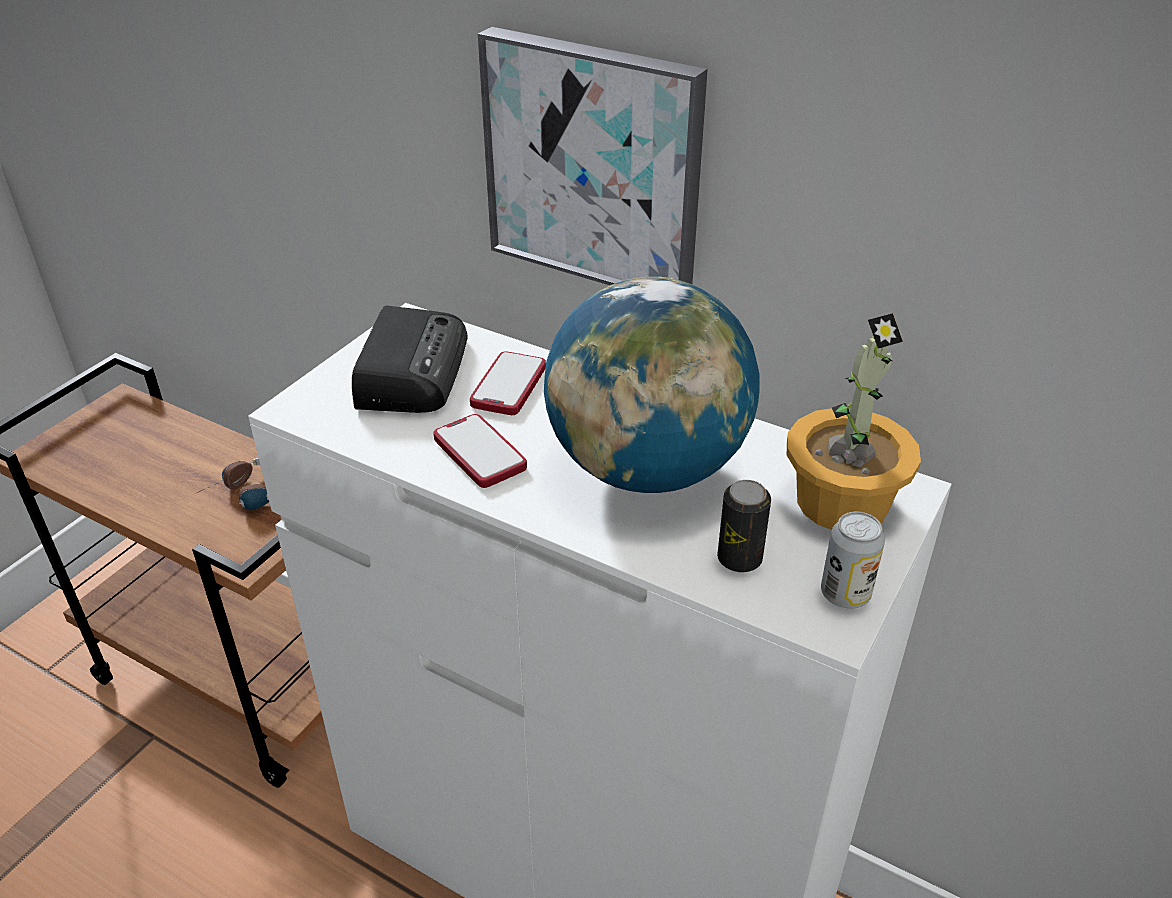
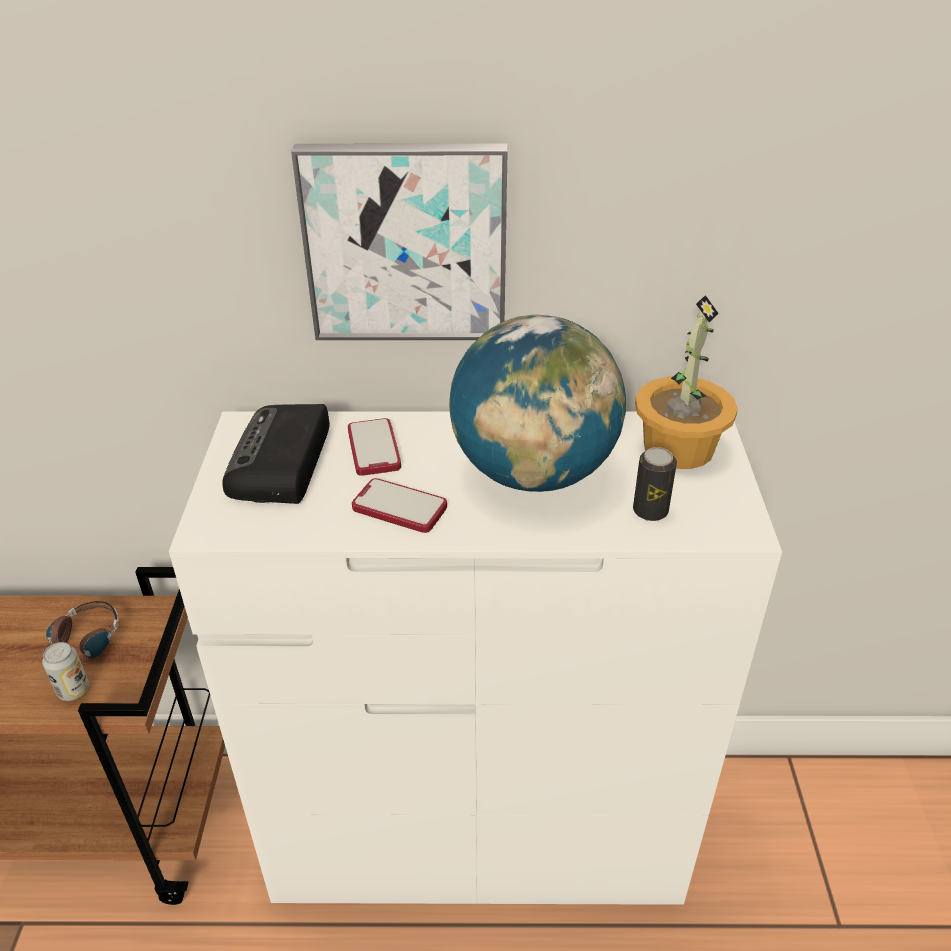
camera: 30 degrees left, 0 degrees up
radio [352,305,468,413] -> radio turned 150 degrees counterclockwise [222,404,330,504]
can [821,512,885,609] -> can moved to [42,642,89,701]

